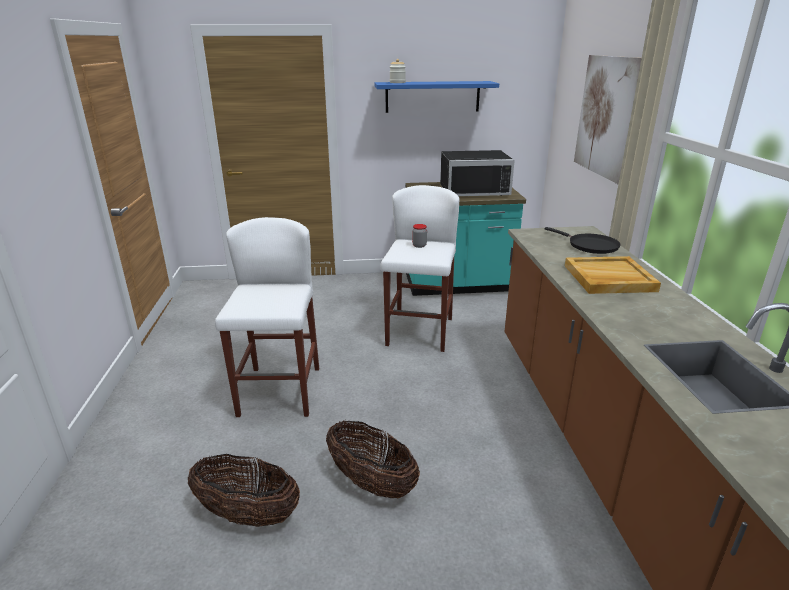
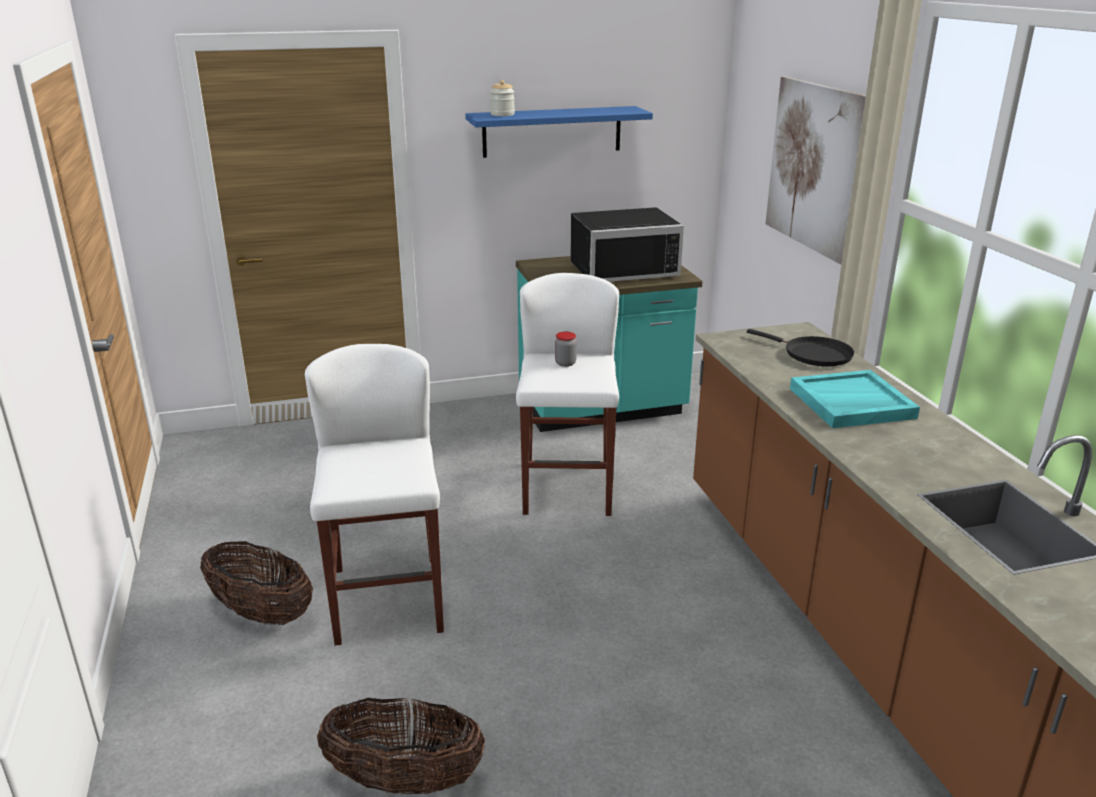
camera: 10 degrees left, 0 degrees up
basket [326,420,420,498] -> basket moved to [200,541,313,625]
beige tray [565,256,661,294] -> turquoise tray [790,370,920,428]

